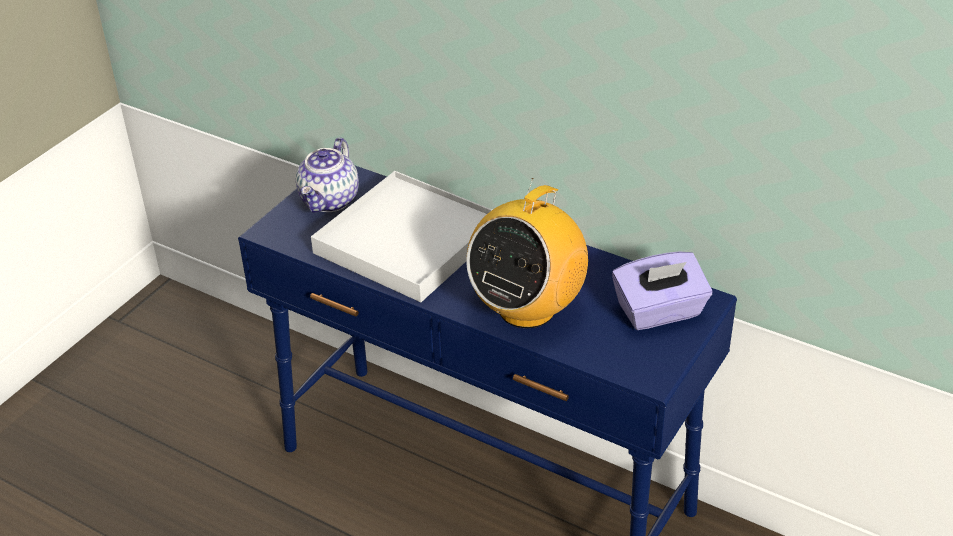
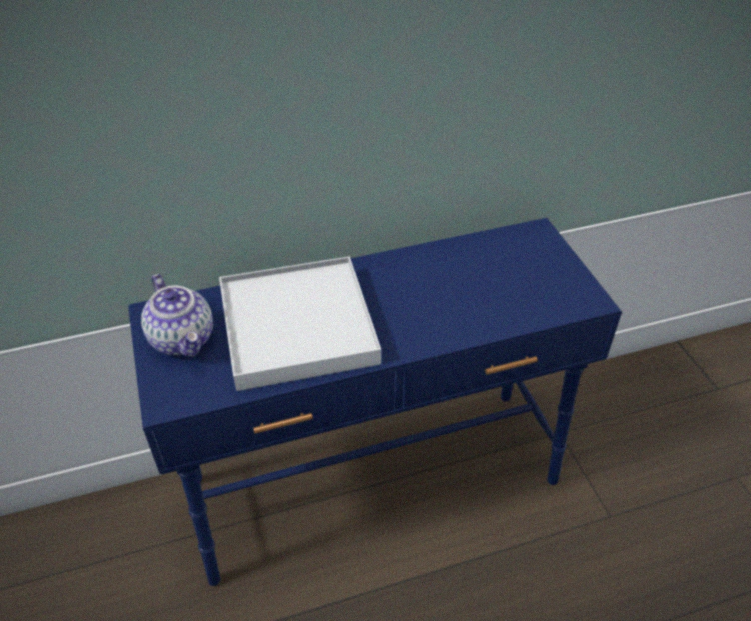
camera: 50 degrees left, 5 degrees up
radio [466,178,588,328] -> none
purple tissue box [612,251,712,330] -> none

